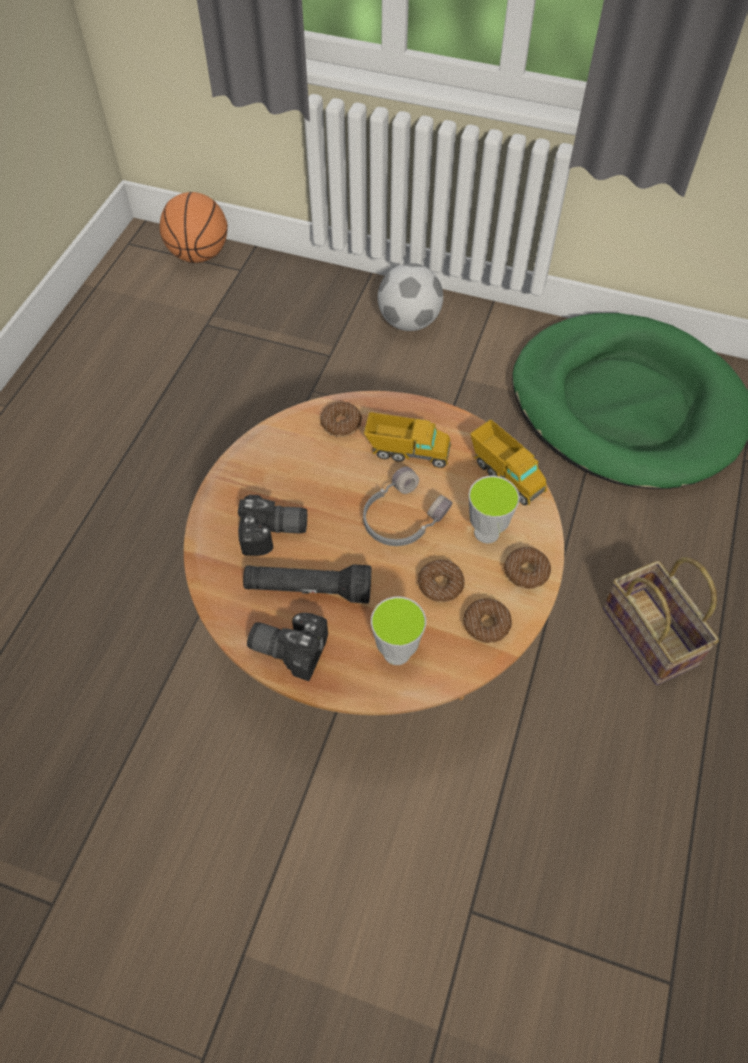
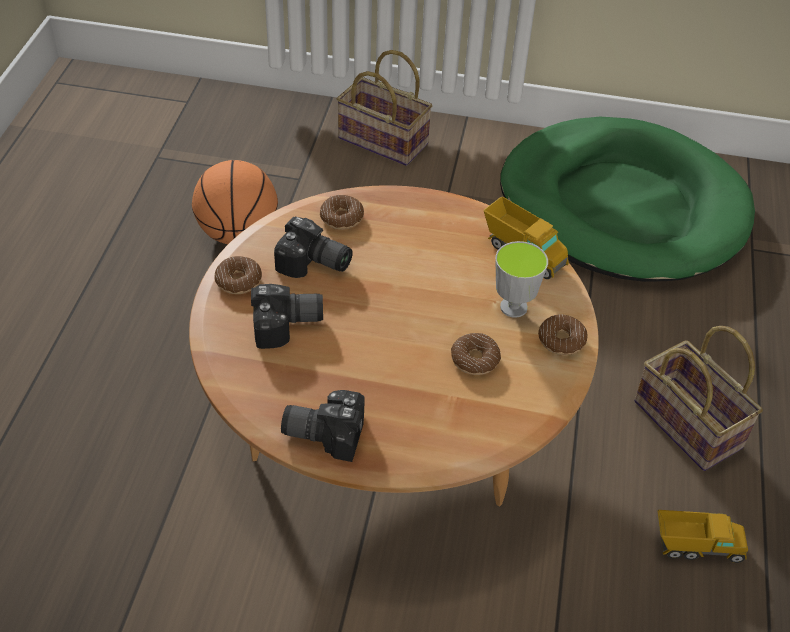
camera: 10 degrees left, 10 degrees down
basketball [160,192,228,263] -> basketball moved to [192,160,278,244]
black flashlight [243,564,371,603] -> none
grey headphones [363,467,453,546] -> none
toy truck [364,412,451,468] -> toy truck moved to [658,510,748,563]
cup [371,597,426,665] -> none
football [378,263,443,331] -> basket [337,50,432,166]
donut [463,598,512,643] -> donut moved to [215,256,262,294]
none -> camera [274,217,353,278]

